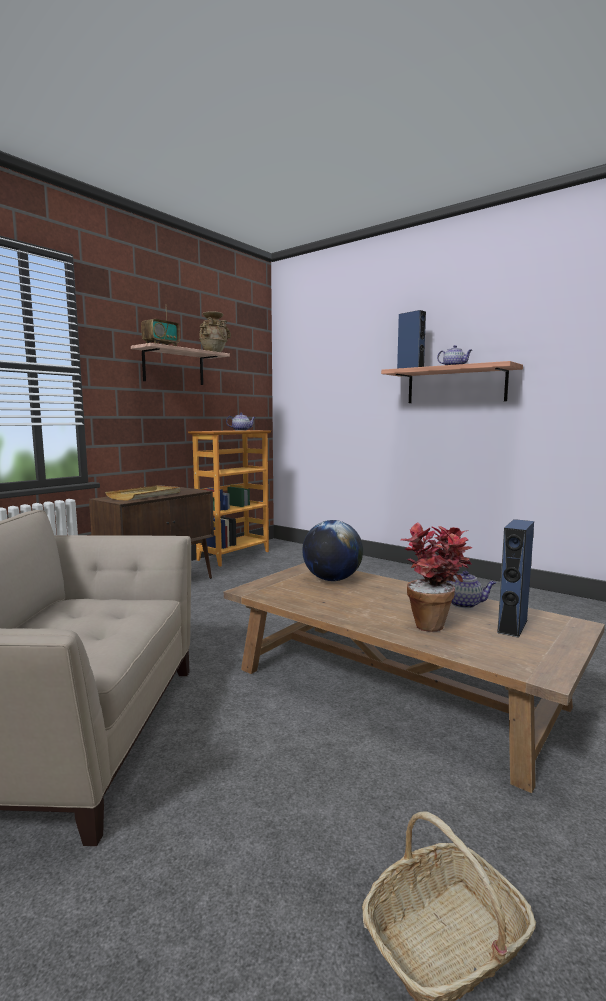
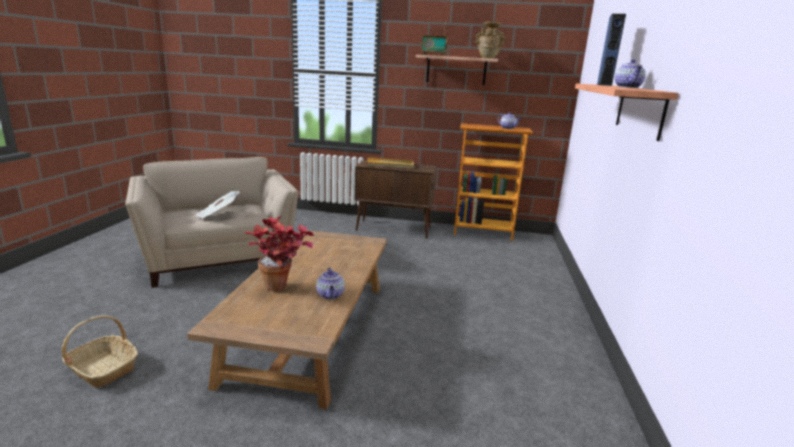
camera: 60 degrees right, 10 degrees up
globe [302,520,363,581] -> none
blue speaker [497,519,534,638] -> none
none -> newspaper [196,191,239,219]

